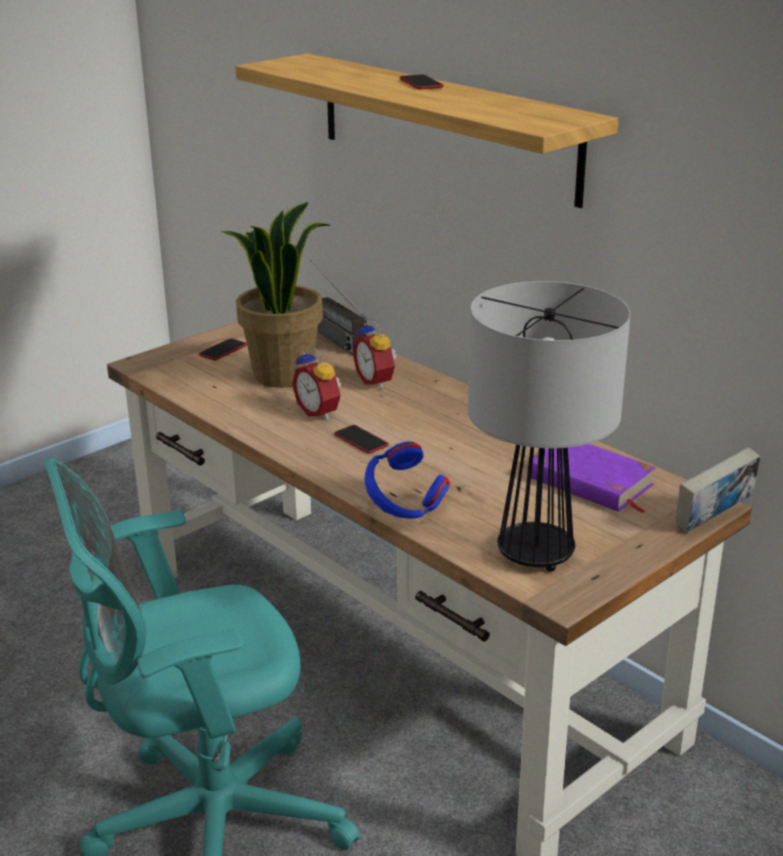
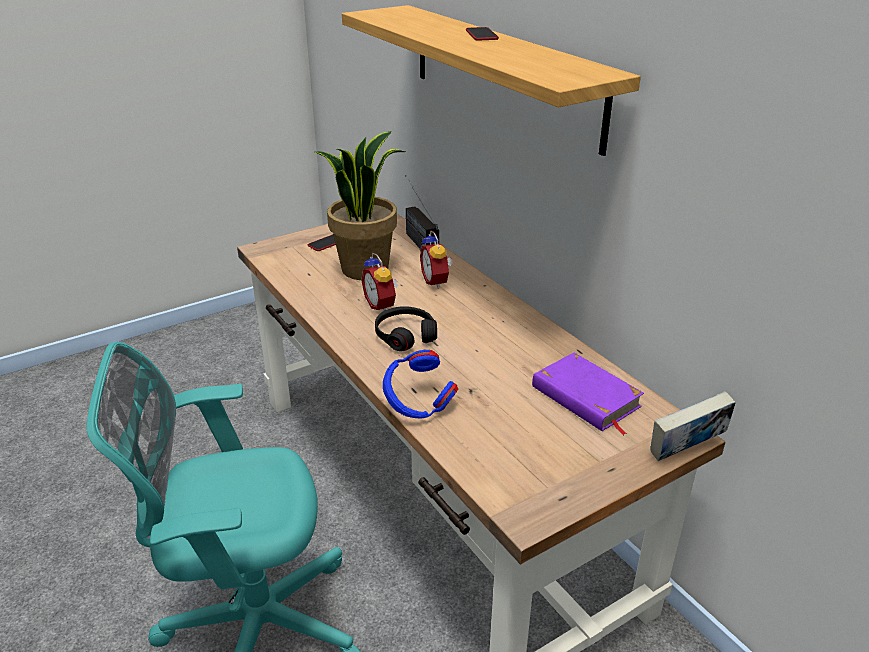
camera: 10 degrees right, 5 degrees up
phone [334,425,388,454] -> black headphones [375,306,437,351]
table lamp [468,281,630,572] -> none

